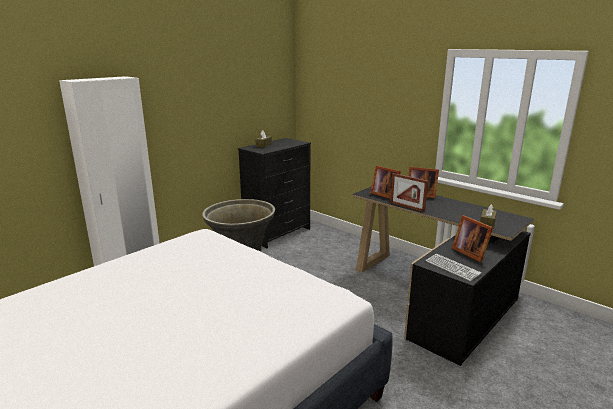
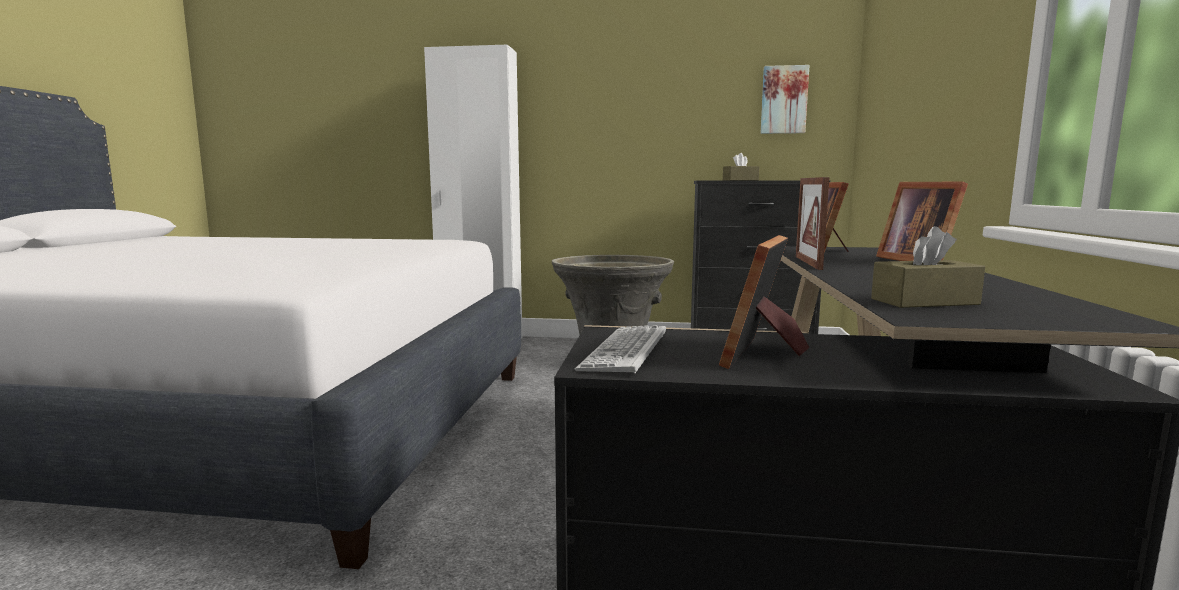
camera: 55 degrees right, 10 degrees down
none -> picture [761,65,810,134]

